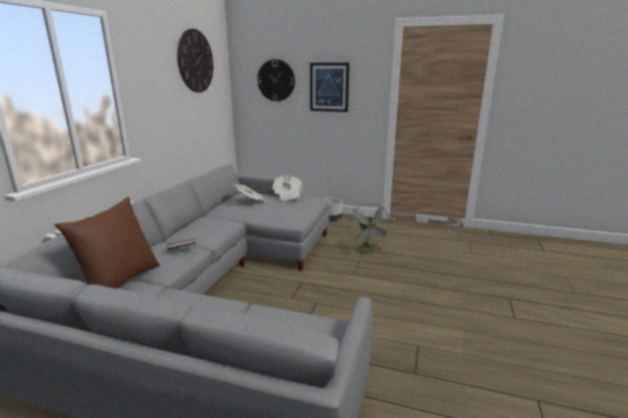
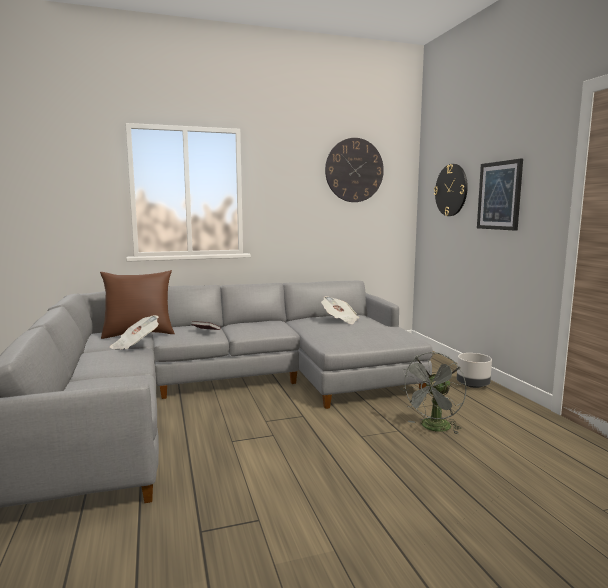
camera: 55 degrees right, 10 degrees down
newspaper [272,174,302,201] -> newspaper moved to [110,315,159,349]

